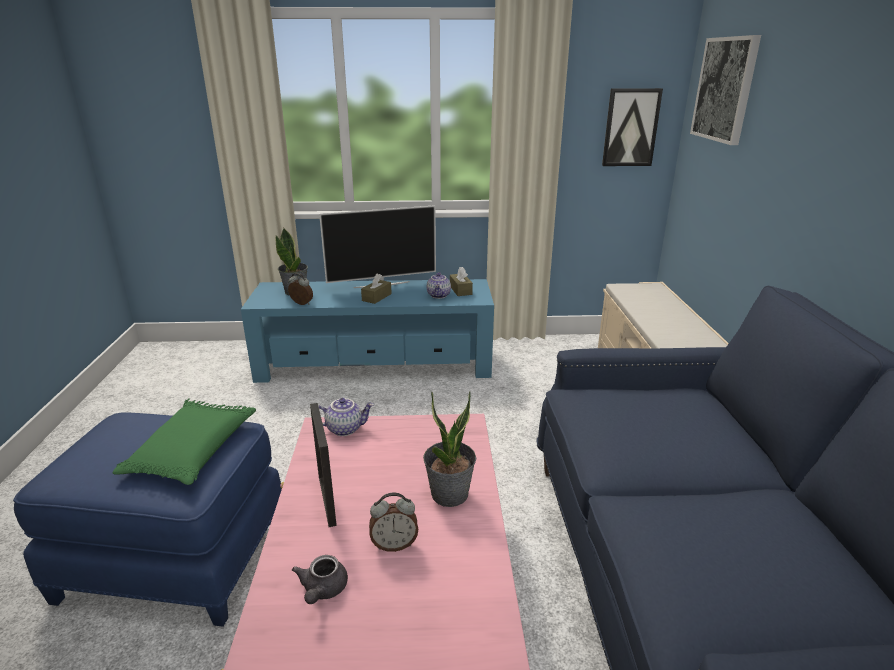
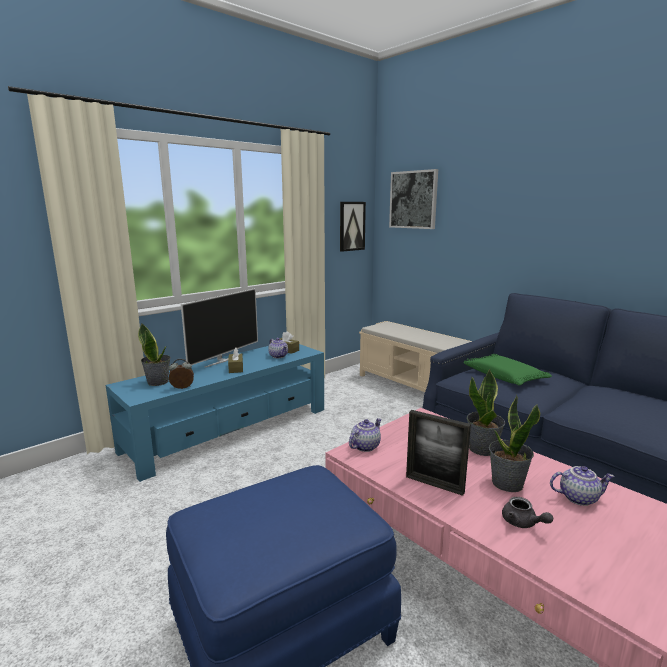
camera: 40 degrees left, 10 degrees down
green pillow [113,398,256,485] -> green pillow moved to [463,354,552,385]
alarm clock [369,493,418,552] -> potted plant [489,395,540,492]
none -> teapot [550,466,615,506]

